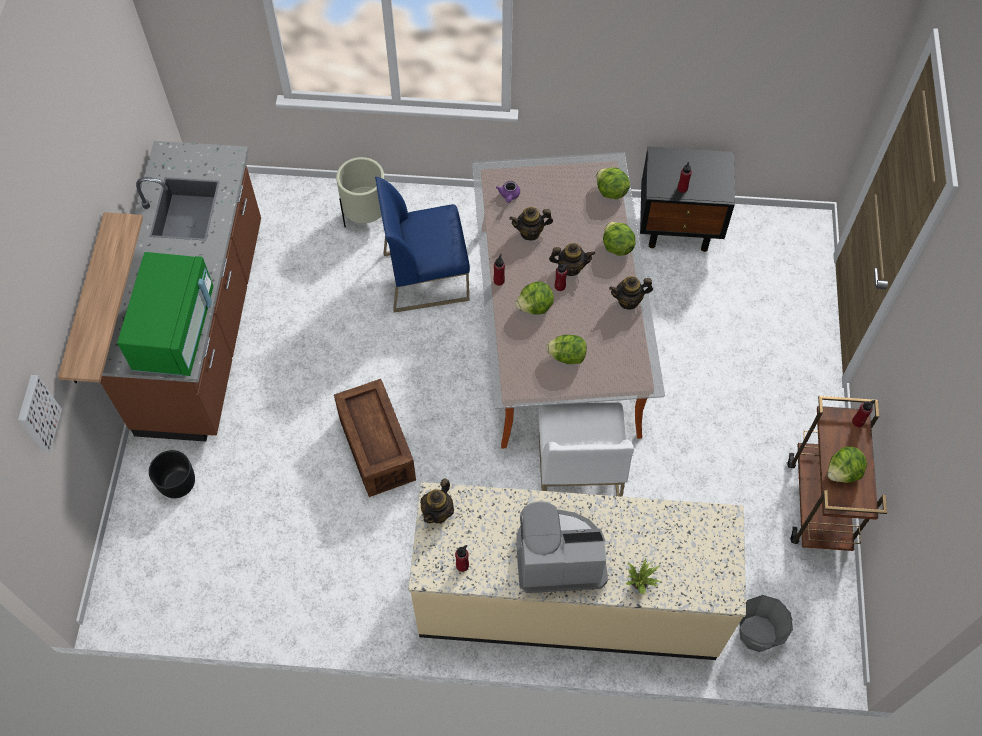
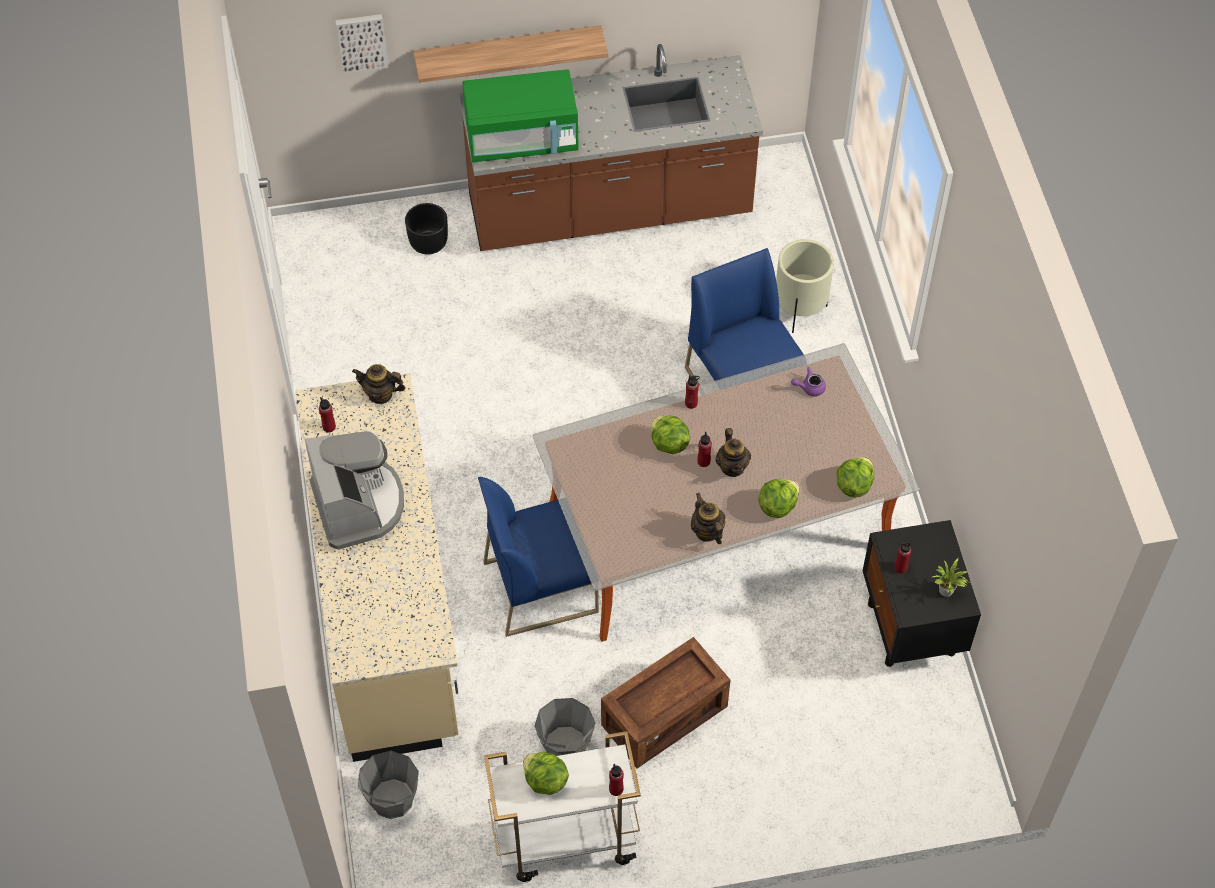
camera: 75 degrees right, 5 degrees down
crate [334,379,416,497] -> crate moved to [601,637,730,768]
teapot [509,207,553,241] -> none
white chair [539,402,634,497] -> blue chair [478,477,599,637]
lettuce [546,335,586,364] -> none
potted plant [626,559,662,594] -> potted plant moved to [932,557,969,597]
brown cart [787,396,887,551] -> white cart [484,731,641,883]
none -> grey bucket [534,698,595,756]

